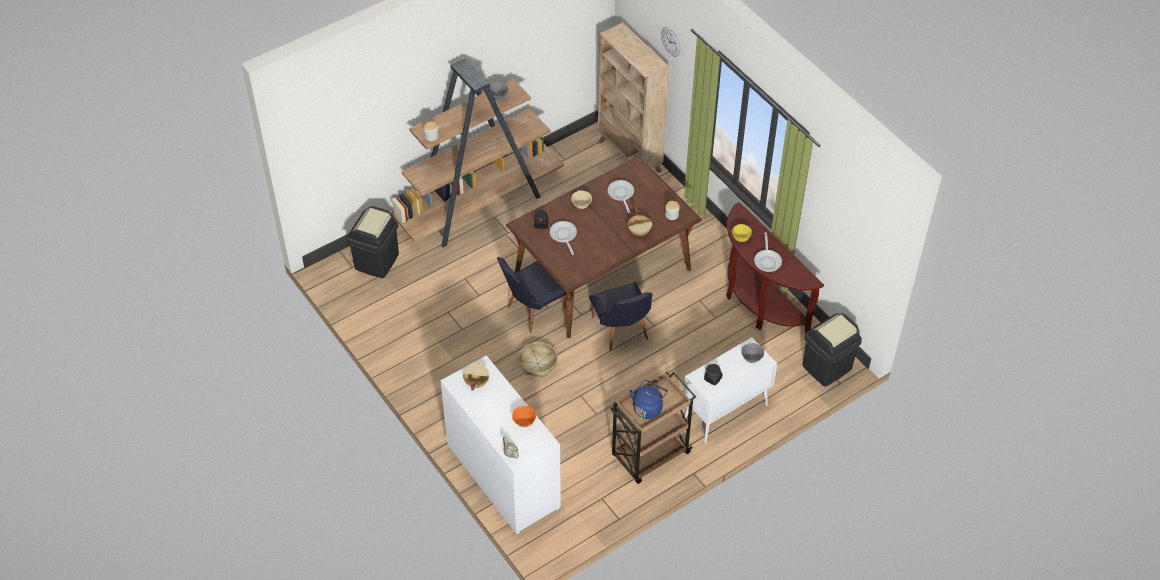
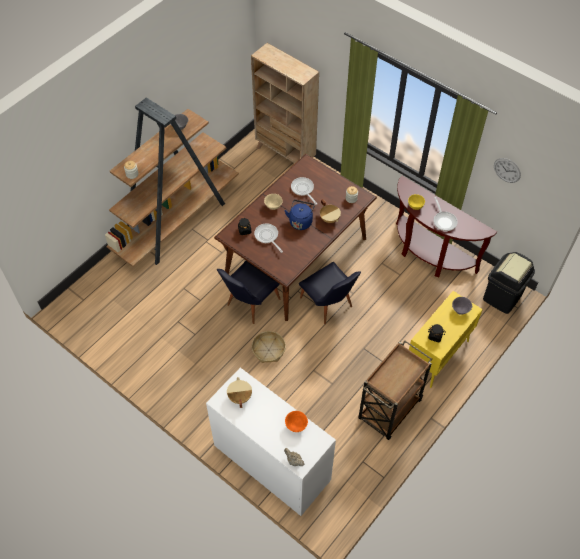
camera: 15 degrees left, 5 degrees up
black trash can [347,206,399,278] -> none
blue kettle [630,380,668,419] -> blue kettle moved to [285,200,315,230]
wall clock [661,27,681,57] -> wall clock moved to [494,158,521,183]
white cabinet [684,337,777,443] -> yellow cabinet [409,291,483,388]

